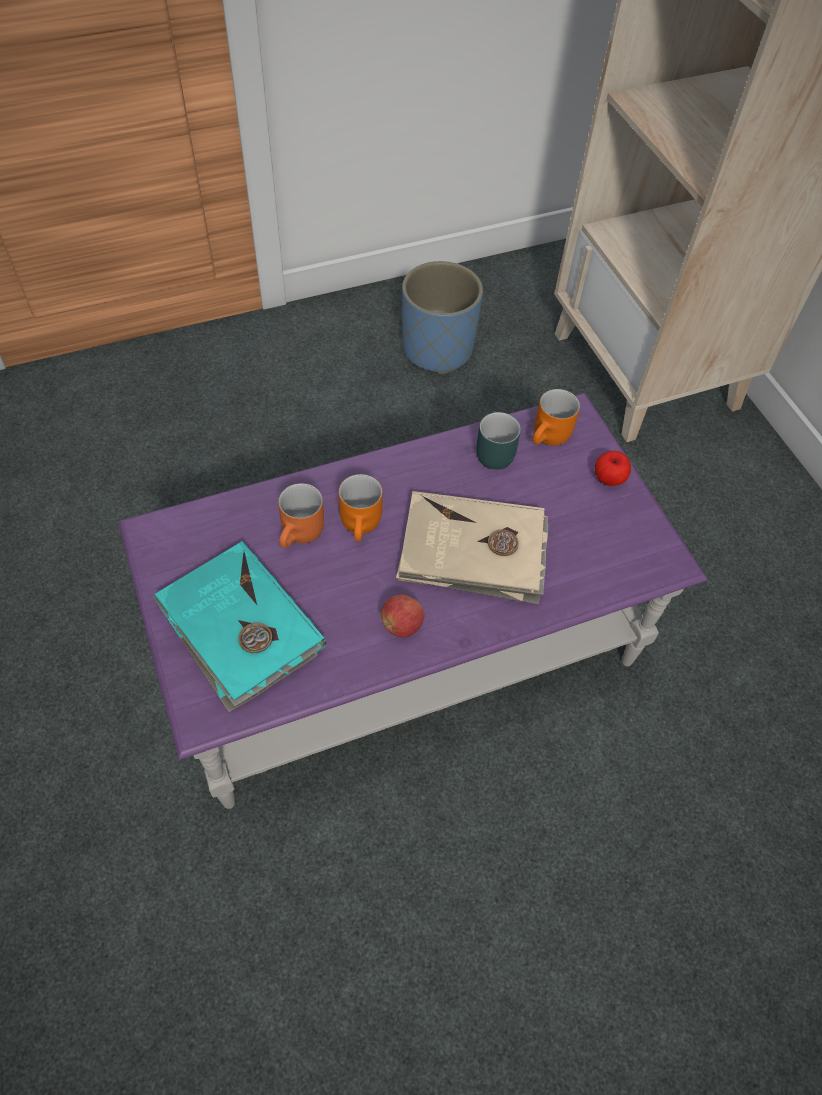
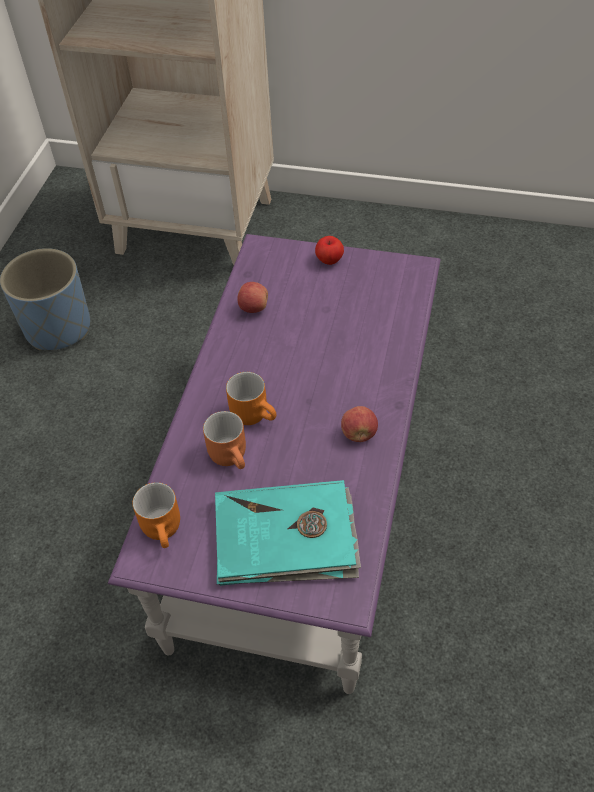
camera: 50 degrees left, 5 degrees down
beige book [396,491,548,604] -> none
turquoise mug [476,411,521,470] -> apple [237,282,268,313]
orange mug [533,389,580,446] -> orange mug moved to [132,482,180,548]

